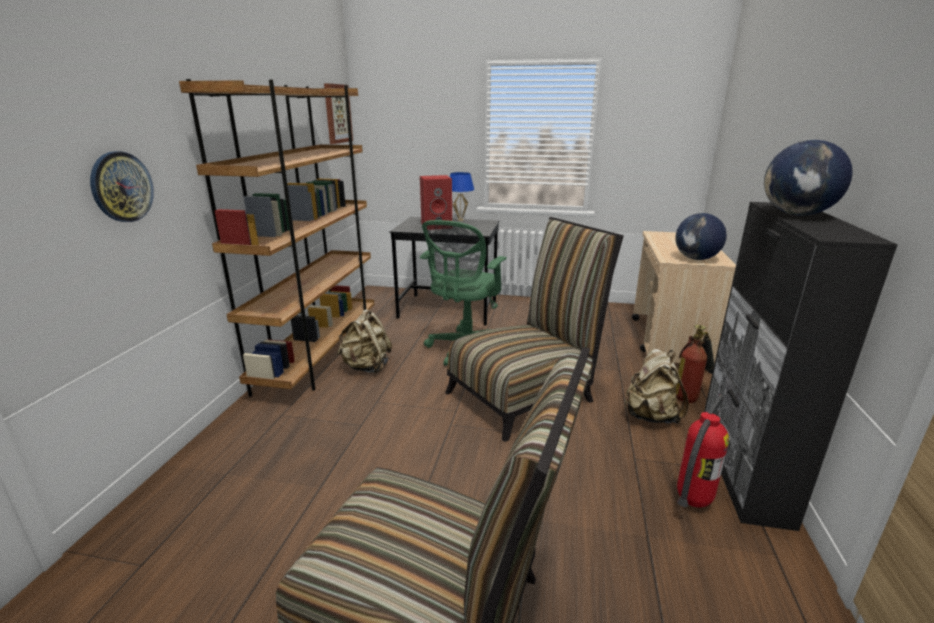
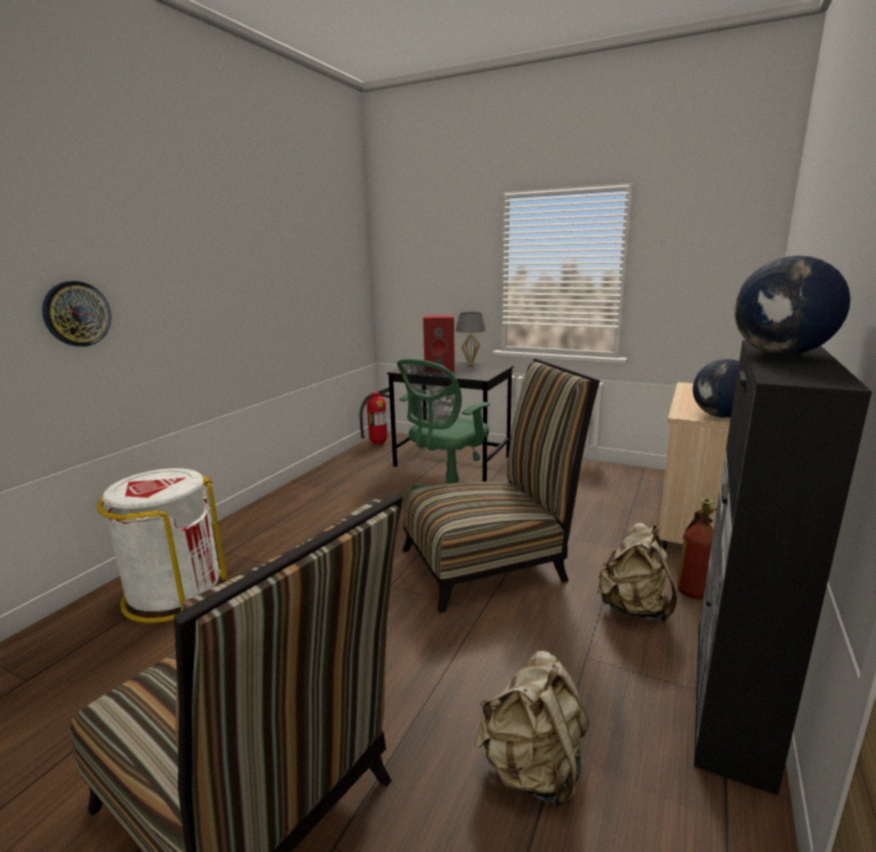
camera: 15 degrees right, 5 degrees down
brown bookcase [179,79,374,397] -> none
picture [324,83,353,144] -> none
beige backpack [337,309,392,374] -> beige backpack moved to [475,651,589,809]
blue table lamp [450,172,474,221] -> grey table lamp [456,312,486,365]
fire extinguisher [677,394,729,507] -> fire extinguisher moved to [360,387,390,445]
none -> white trash can [97,468,227,623]

